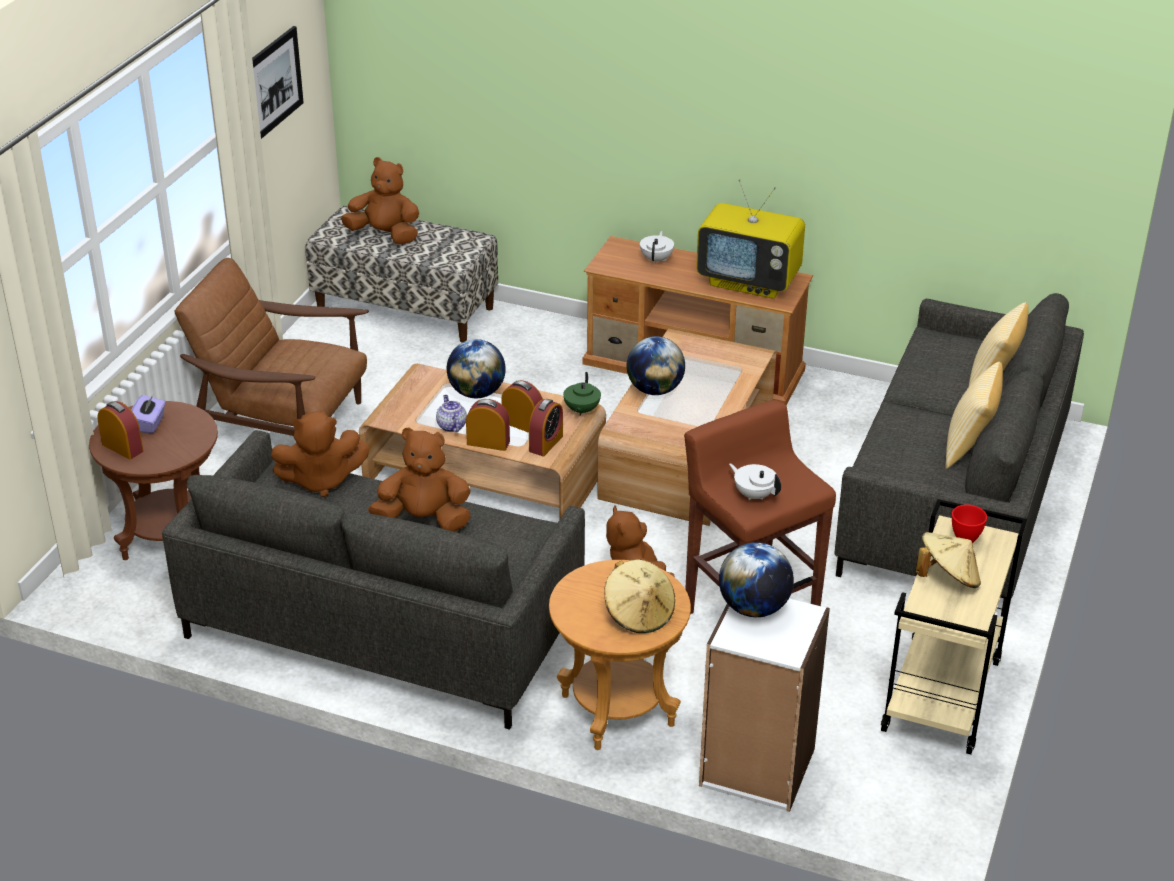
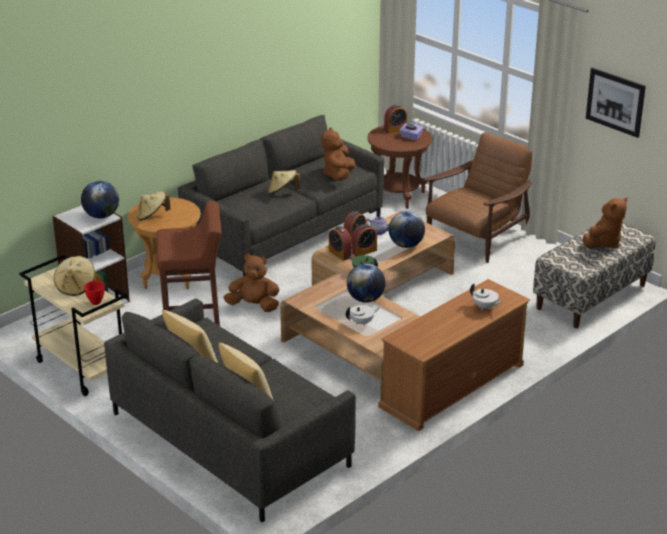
camera: 115 degrees right, 5 degrees down
brown plush toy [368,427,471,532] -> beige hat [268,170,300,195]
television [696,179,805,299] -> none
white teapot [729,463,781,500] -> white teapot moved to [346,305,380,326]

